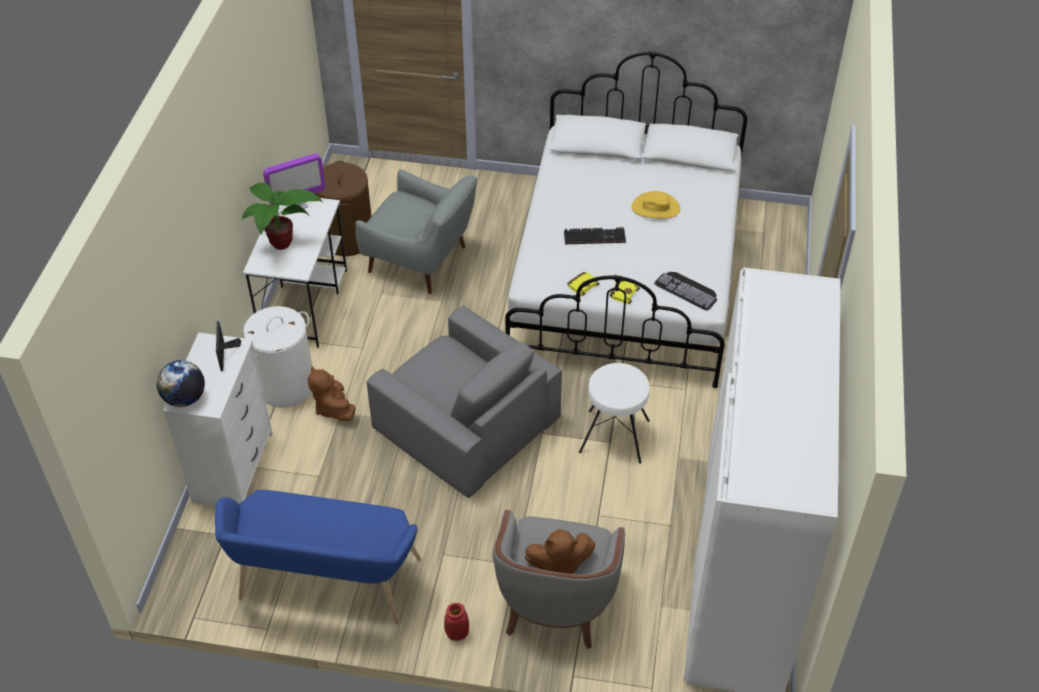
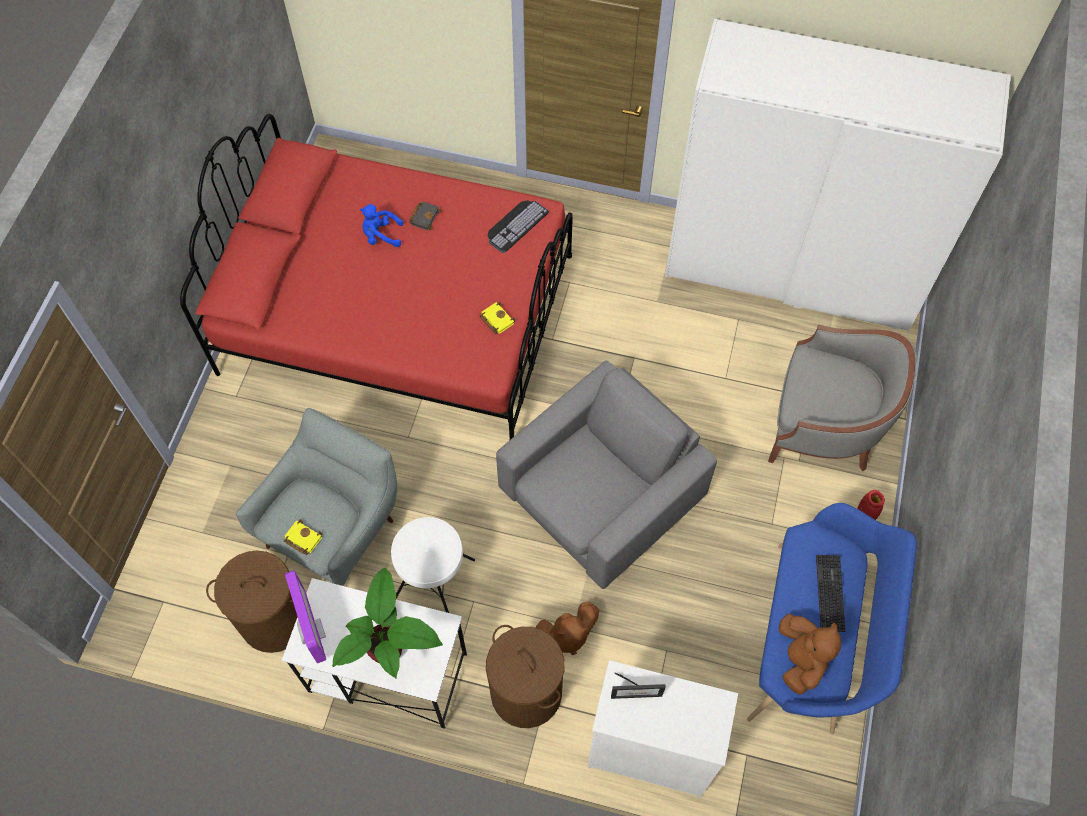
camera: 85 degrees left, 15 degrees up
globe [157,360,205,407] -> none
white laundry basket [243,306,312,408] -> brown laundry basket [486,625,565,728]
white bed [505,52,748,388] -> red bed [180,114,573,440]
brown plush toy [525,529,596,574] -> brown plush toy moved to [779,614,841,695]
keyboard [564,227,626,244] -> keyboard moved to [816,555,846,632]
white stool [579,363,650,464] -> white stool moved to [391,517,475,613]
yellow book [609,280,640,304] -> yellow book moved to [284,519,323,555]
yellow hat [632,191,680,219] -> blue plush toy [360,204,403,247]
none -> black book [409,202,442,230]

